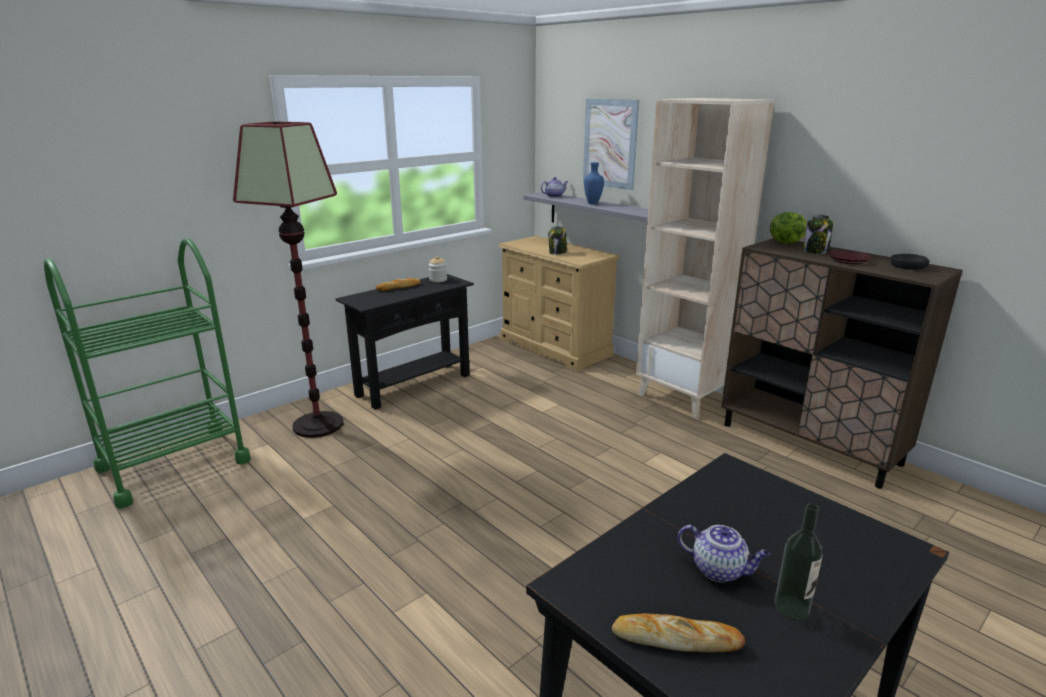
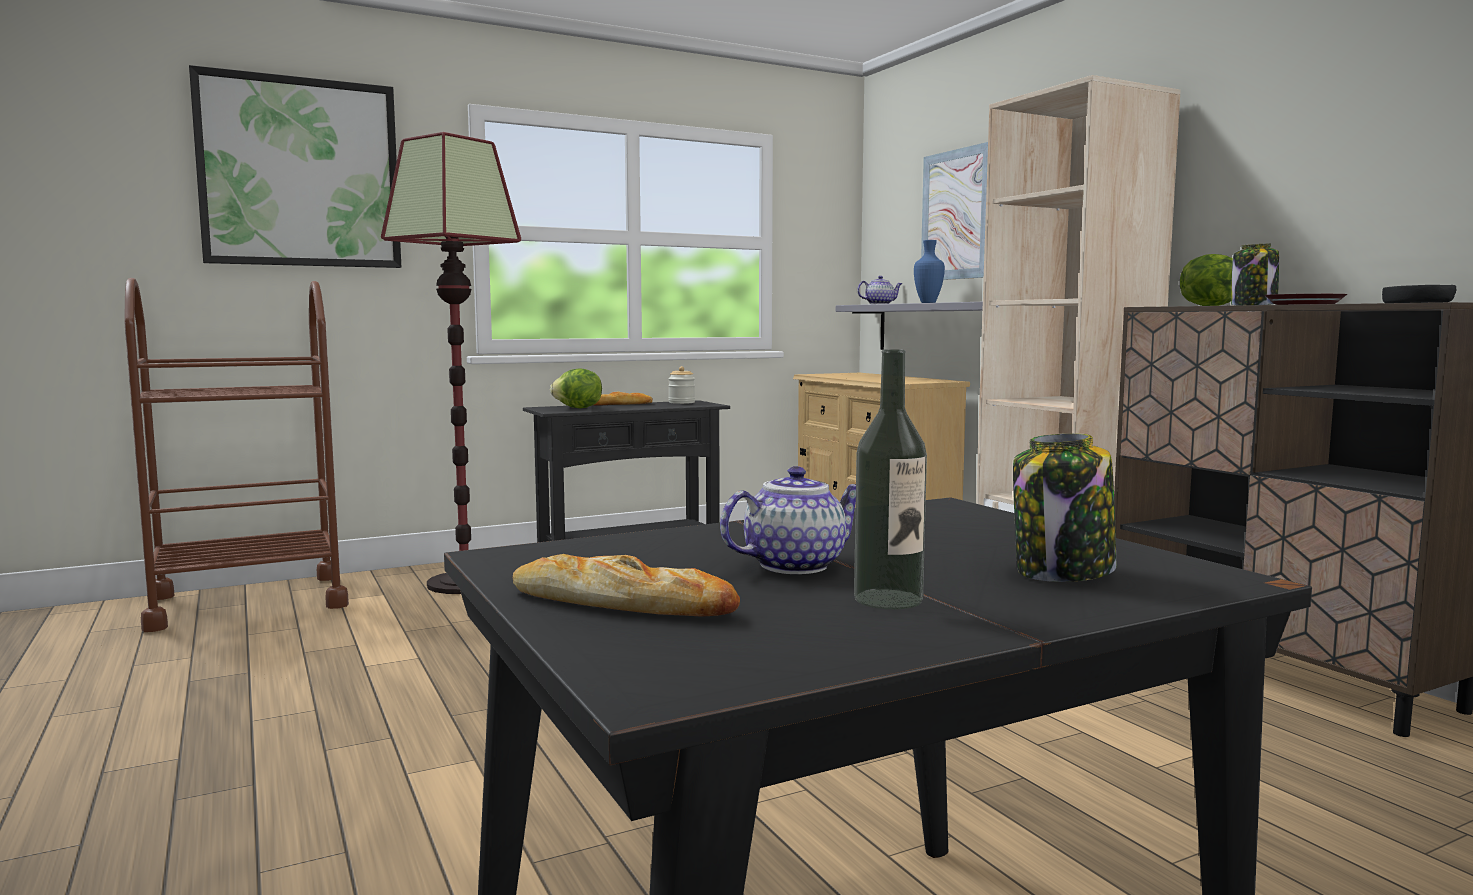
camera: 15 degrees right, 15 degrees down
green cart [44,239,251,509] -> brown cart [124,278,349,632]
jar [548,226,567,255] -> jar moved to [1013,433,1116,582]
teapot [678,525,770,582] -> teapot turned 75 degrees counterclockwise [720,466,856,574]
none -> picture [189,65,401,268]
none -> lettuce [550,368,602,408]

